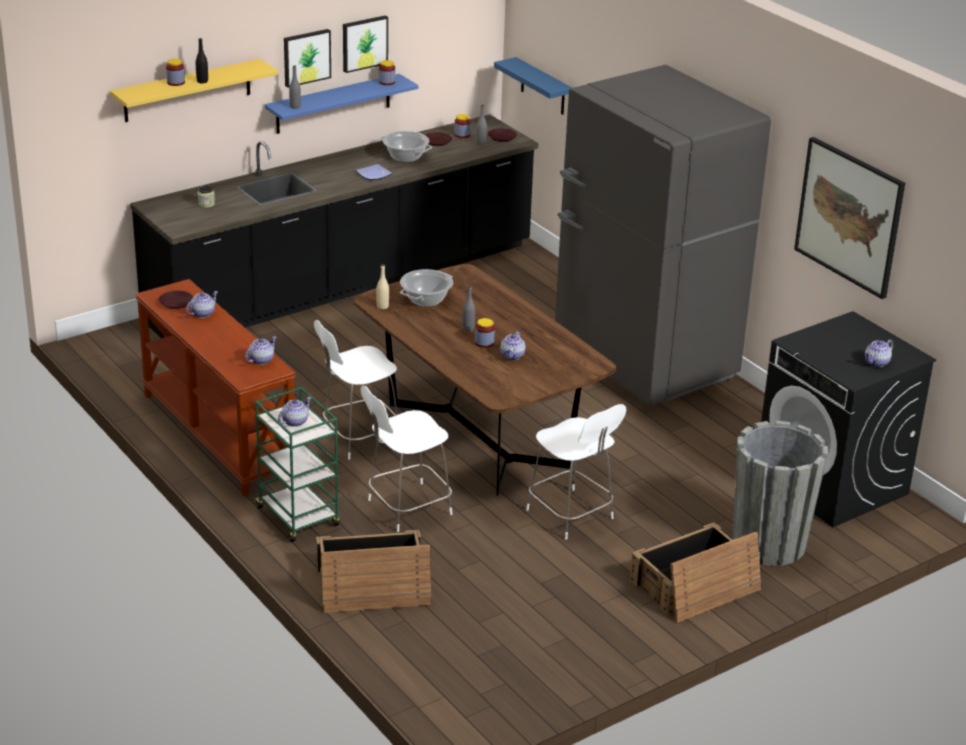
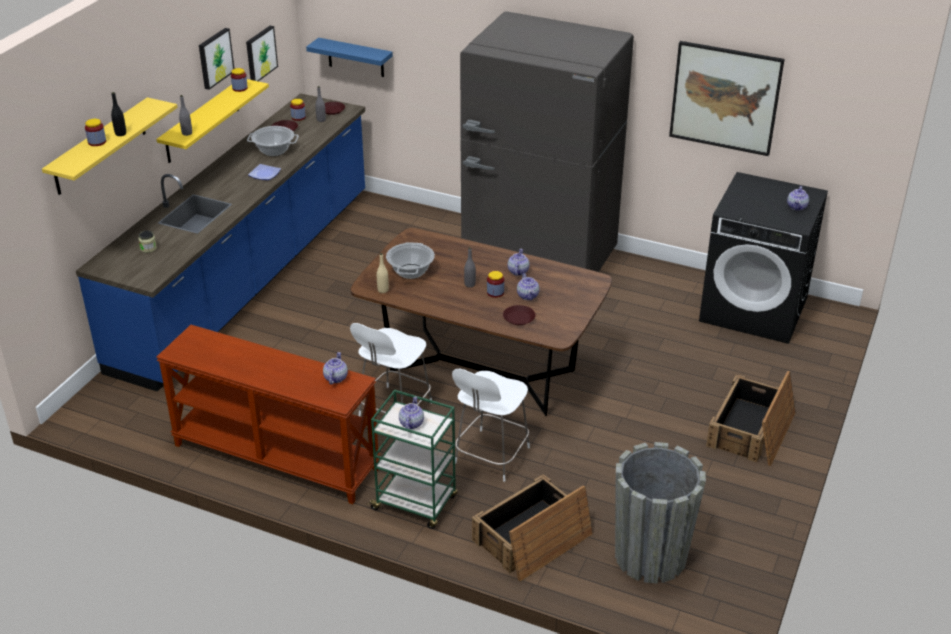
camera: 30 degrees left, 5 degrees up
black counter [130,114,539,339] -> blue counter [76,93,365,392]
brown plate [159,291,193,309] -> brown plate moved to [503,305,536,325]
teapot [186,291,218,318] -> teapot moved to [508,249,530,276]
blue shelf [264,74,418,134] -> yellow shelf [156,79,269,163]
picture [284,29,331,88] -> picture moved to [246,26,278,81]
white chair [526,404,626,540] -> none
grey planter [733,421,828,566] -> grey planter moved to [615,442,706,583]

